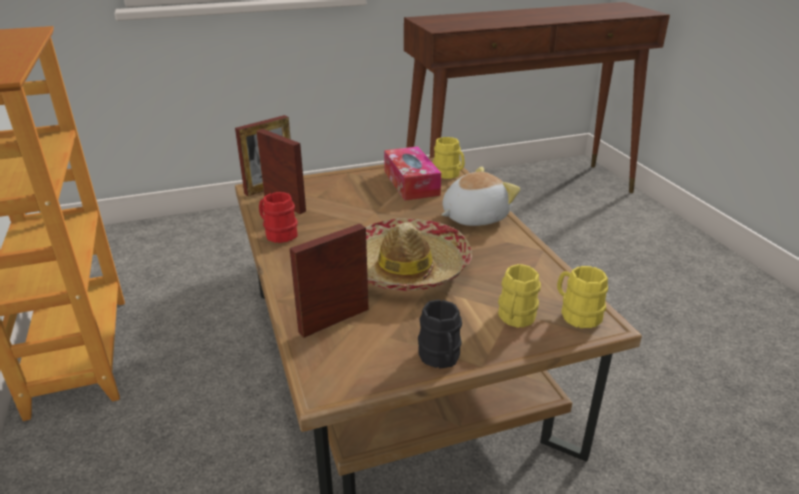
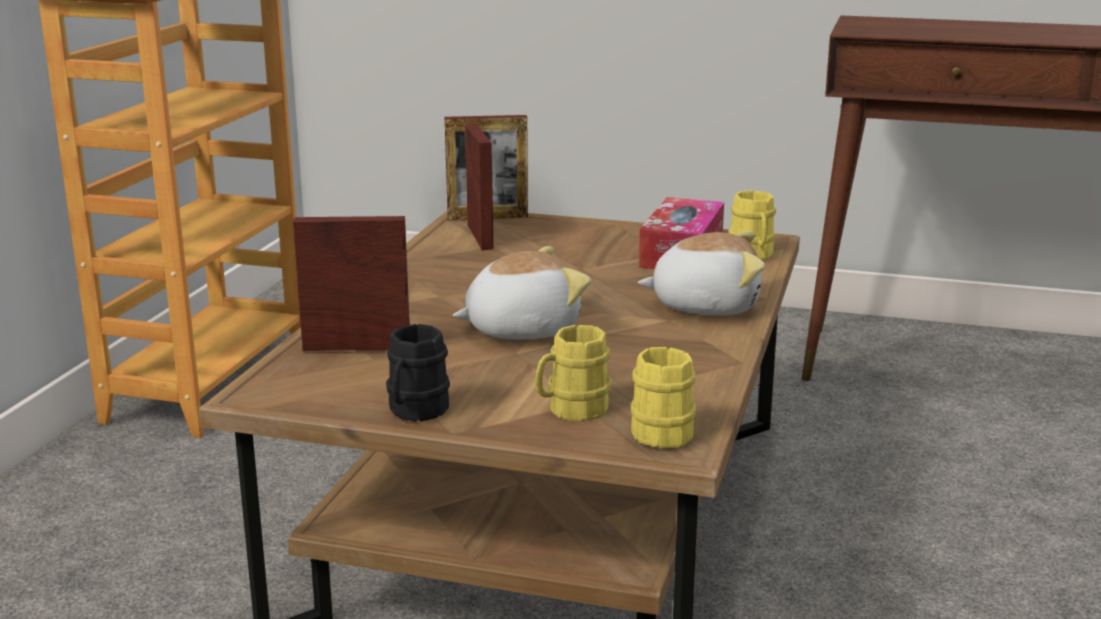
camera: 35 degrees right, 10 degrees down
red mug [259,192,298,243] -> none
hat [366,218,472,291] -> plush toy [452,246,591,340]

